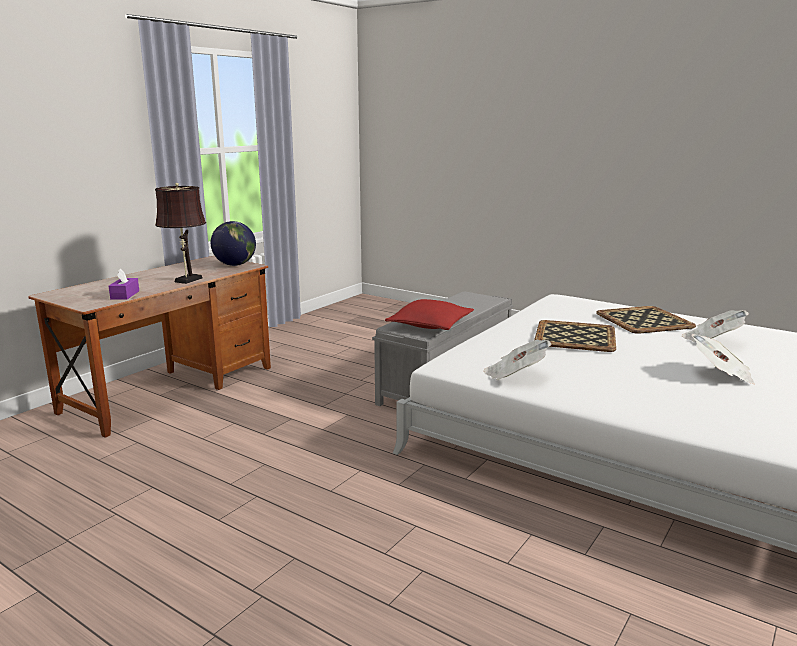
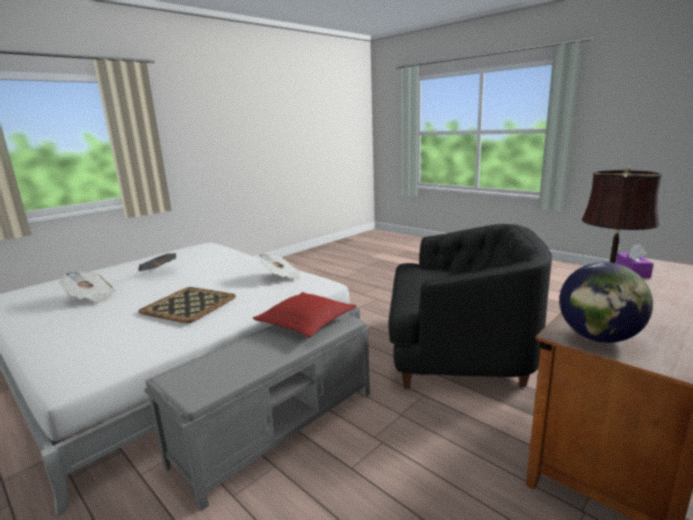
camera: 170 degrees left, 0 degrees up
tray [596,306,696,334] -> none
none -> black armchair [388,224,552,389]

